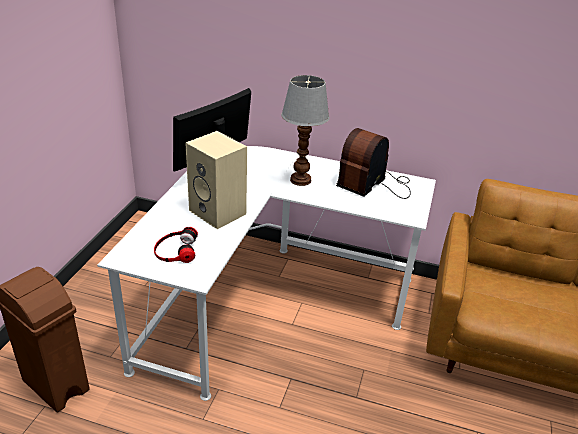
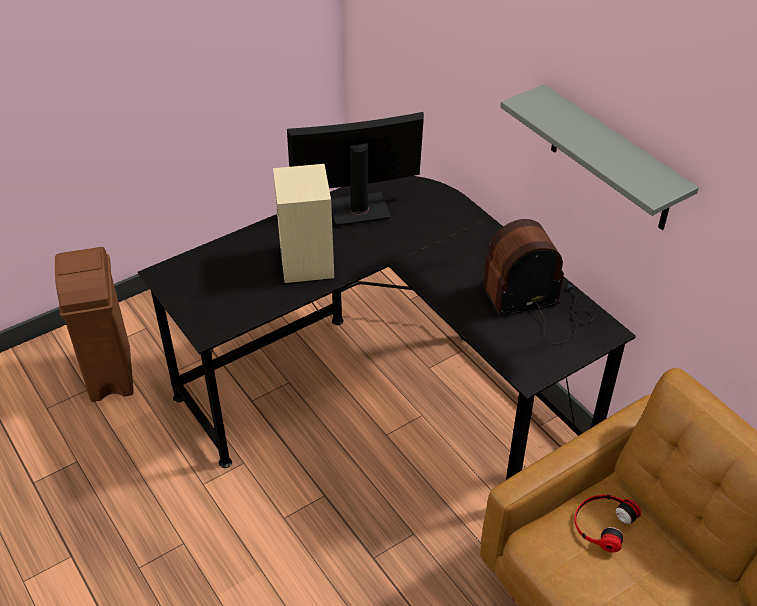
camera: 40 degrees right, 10 degrees up
white desk [97,146,436,401] -> black desk [138,176,636,480]
headphones [154,227,198,263] -> headphones moved to [575,495,641,553]
table lamp [281,75,329,186] -> none
none -> grey shelf [500,84,699,230]

